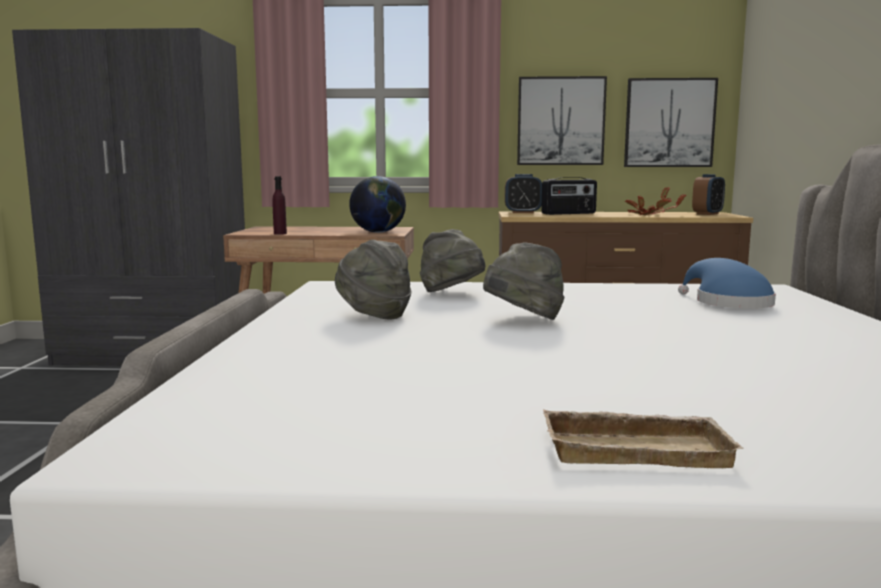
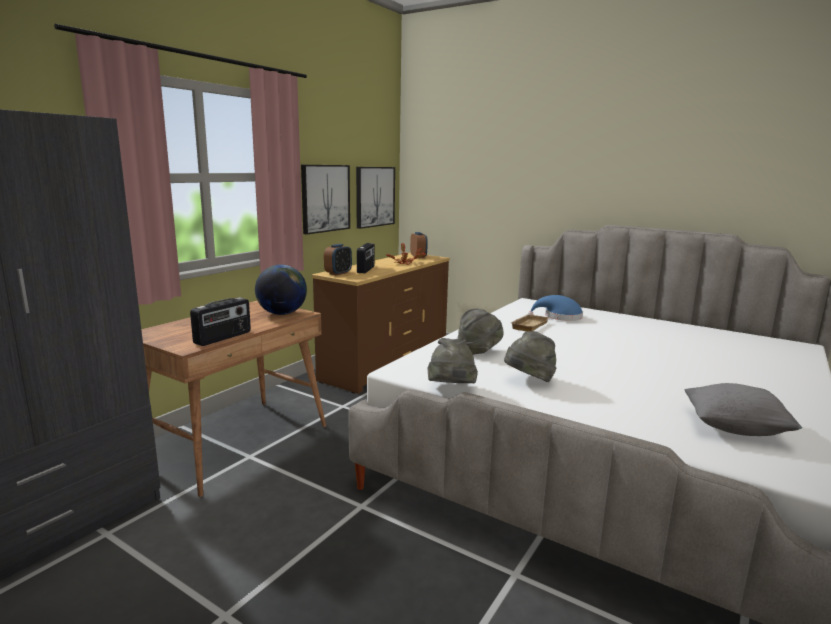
camera: 60 degrees left, 5 degrees up
purple bottle [272,176,287,235] -> radio [190,297,251,346]
grey hat [483,242,564,320] -> grey hat moved to [427,338,478,383]
beige tray [543,410,744,468] -> beige tray moved to [511,314,549,332]
none -> grey pillow [684,383,802,436]

